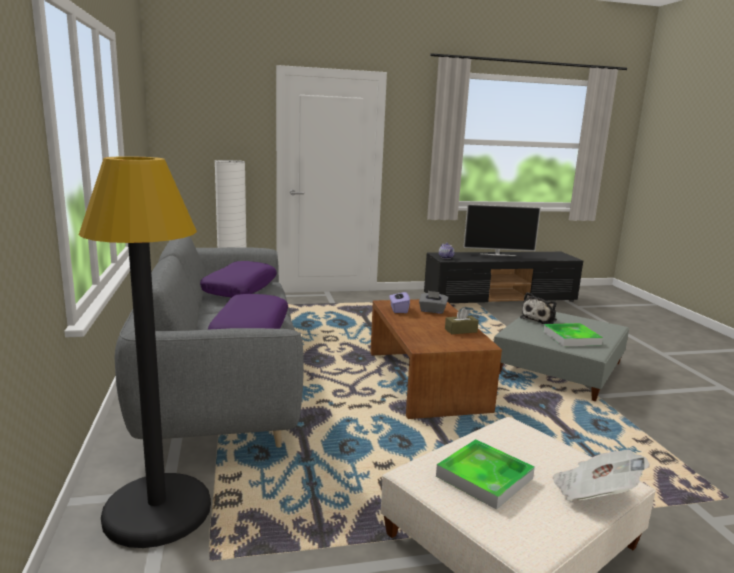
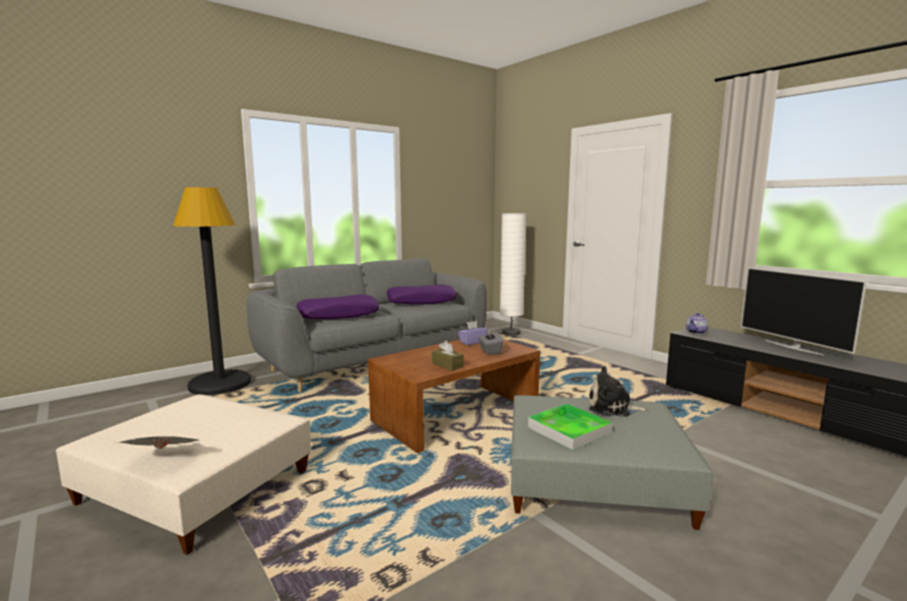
camera: 65 degrees right, 5 degrees down
tray [436,439,535,510] -> none

